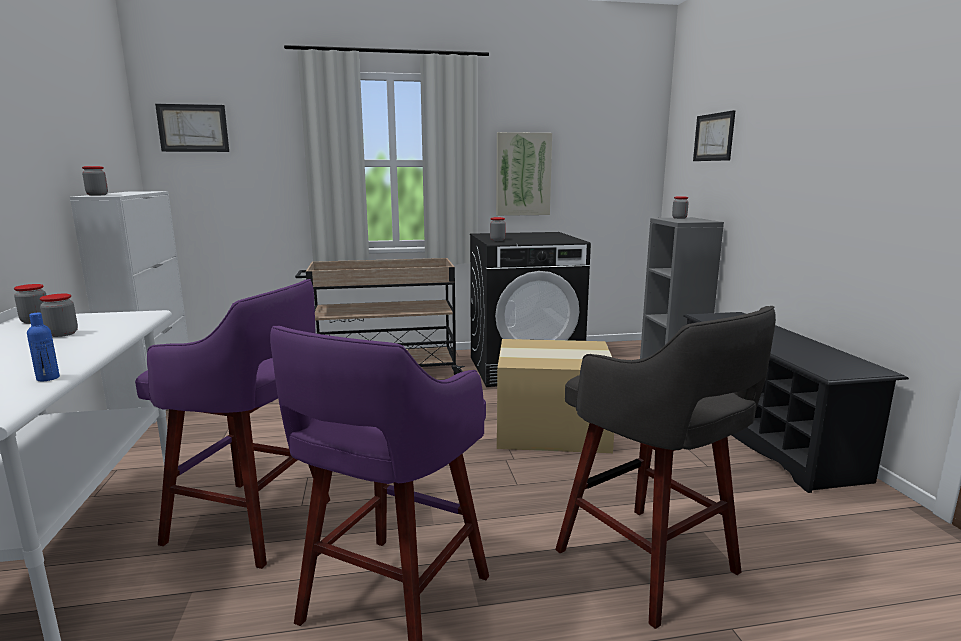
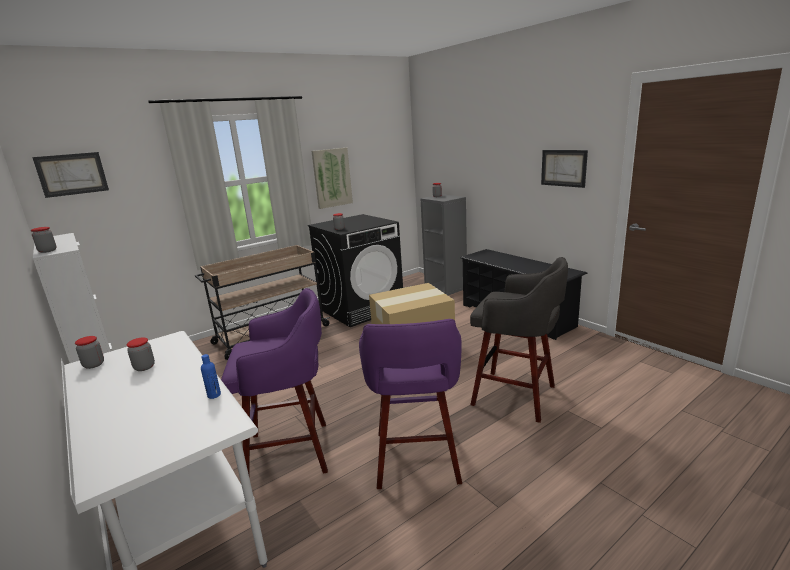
camera: 25 degrees left, 5 degrees up
picture [693,110,736,161] -> picture moved to [541,150,588,188]

